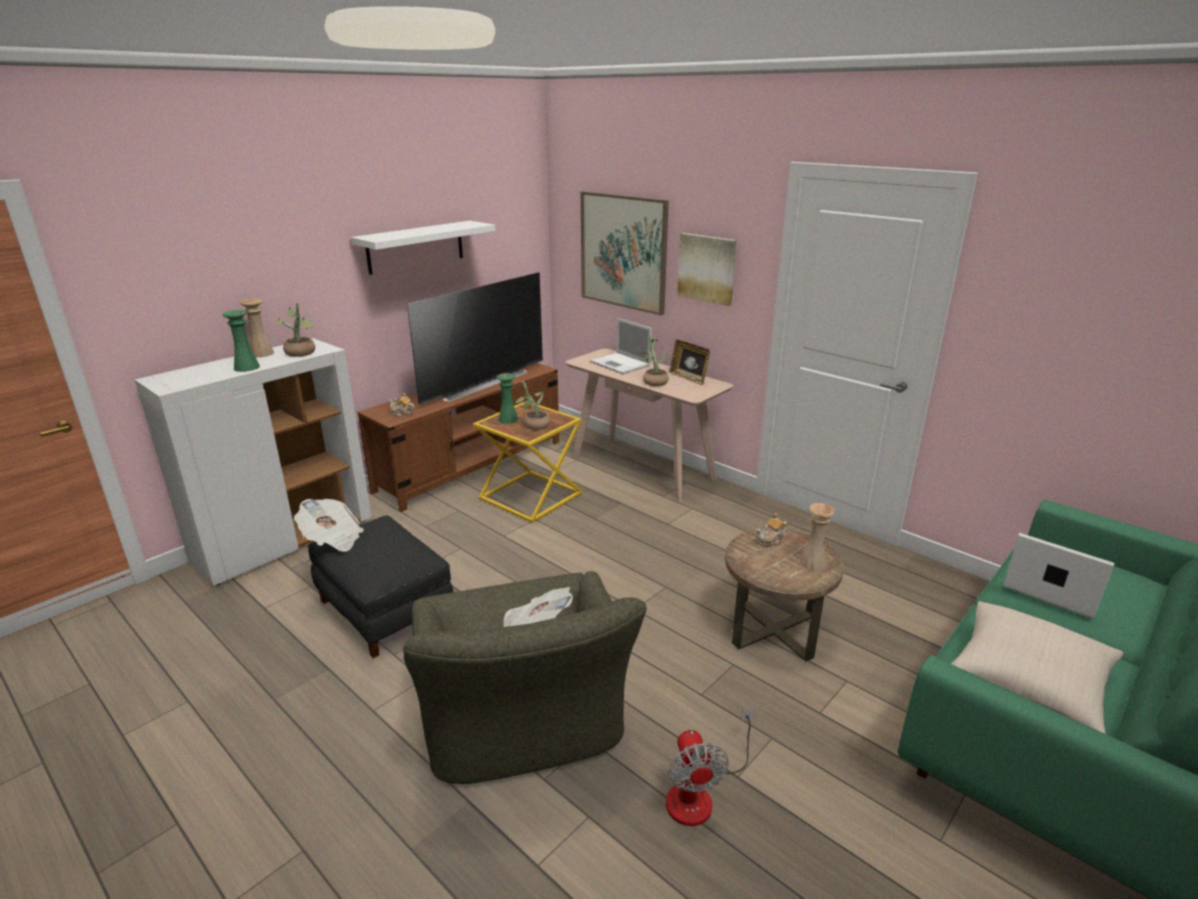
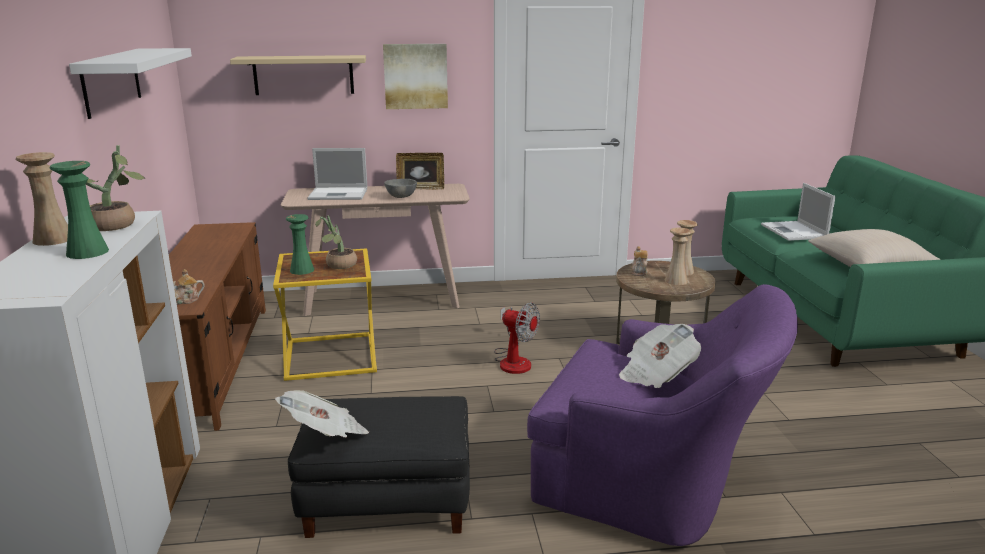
camera: 50 degrees left, 5 degrees down
green armchair [403,571,647,784] -> purple armchair [527,284,798,546]
television [407,272,543,405] -> none
picture [581,191,669,315] -> beige shelf [230,55,366,95]
potted plant [640,337,669,386] -> grey bowl [384,179,417,198]
fan [666,708,753,826] -> fan moved to [494,302,540,374]
laptop [1003,533,1115,619] -> laptop turned 90 degrees counterclockwise [761,183,836,241]
none -> beige vase [665,228,691,285]

